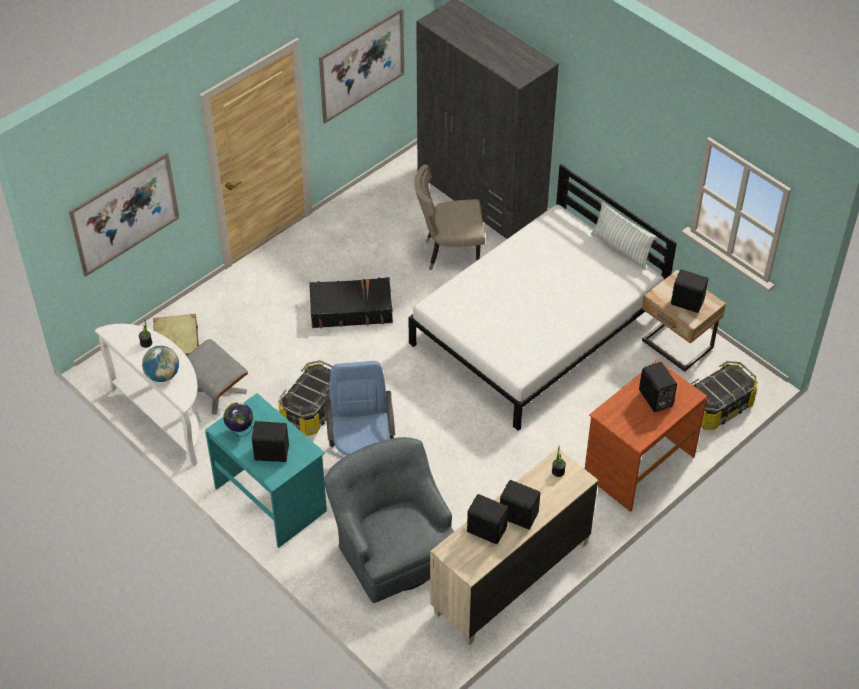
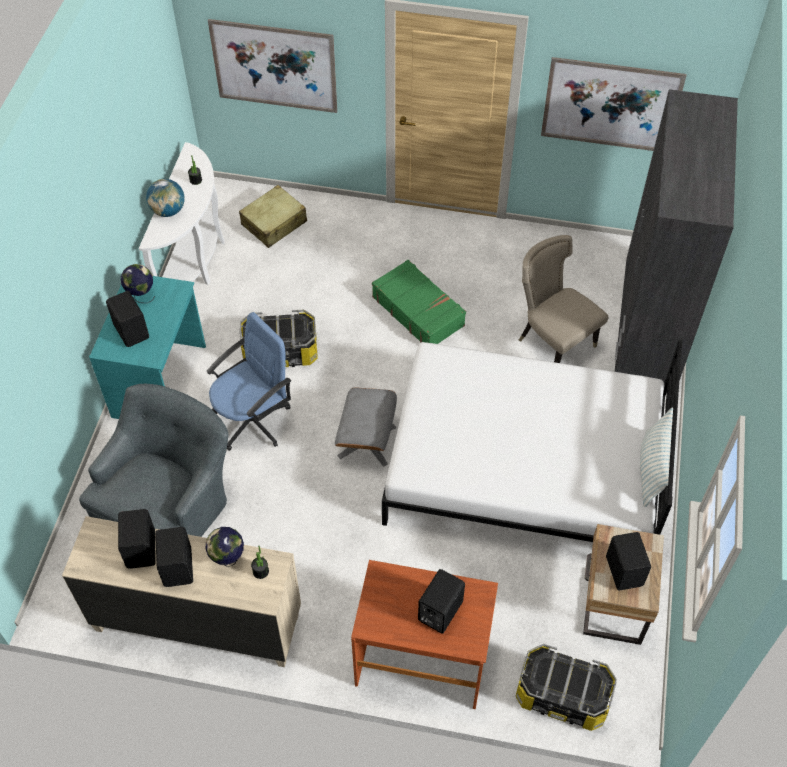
camera: 55 degrees right, 5 degrees up
grey ottoman [187,339,248,415] -> grey ottoman moved to [335,388,397,467]
black suitcase [309,277,393,328] -> green suitcase [372,260,466,344]
none -> globe [205,527,244,567]

